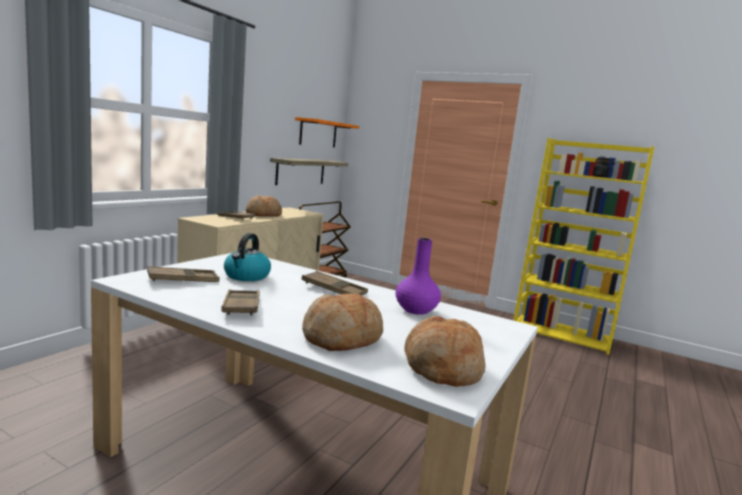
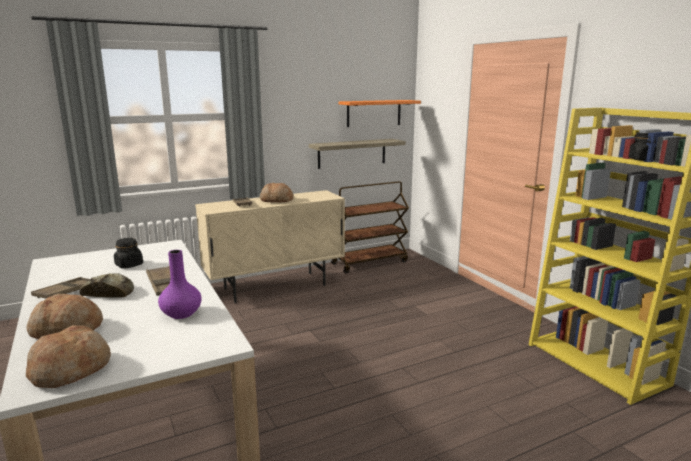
camera: 35 degrees right, 5 degrees up
brown tray [147,266,219,282] -> none
kettle [224,233,271,281] -> black jar [114,238,143,269]
none -> bread [79,273,134,297]

